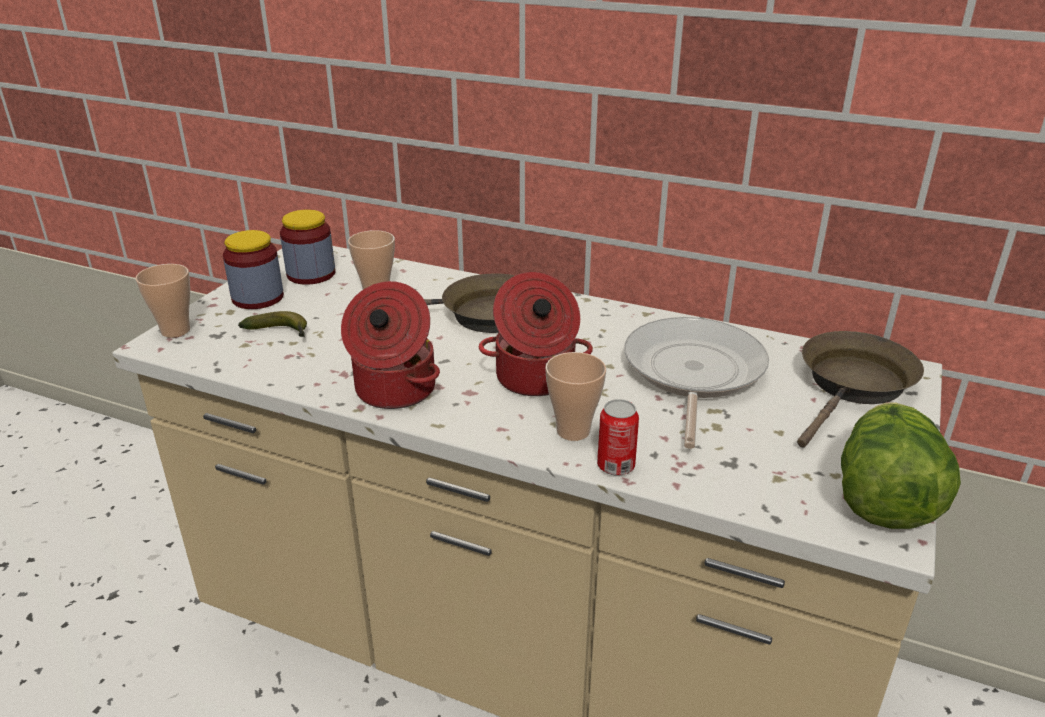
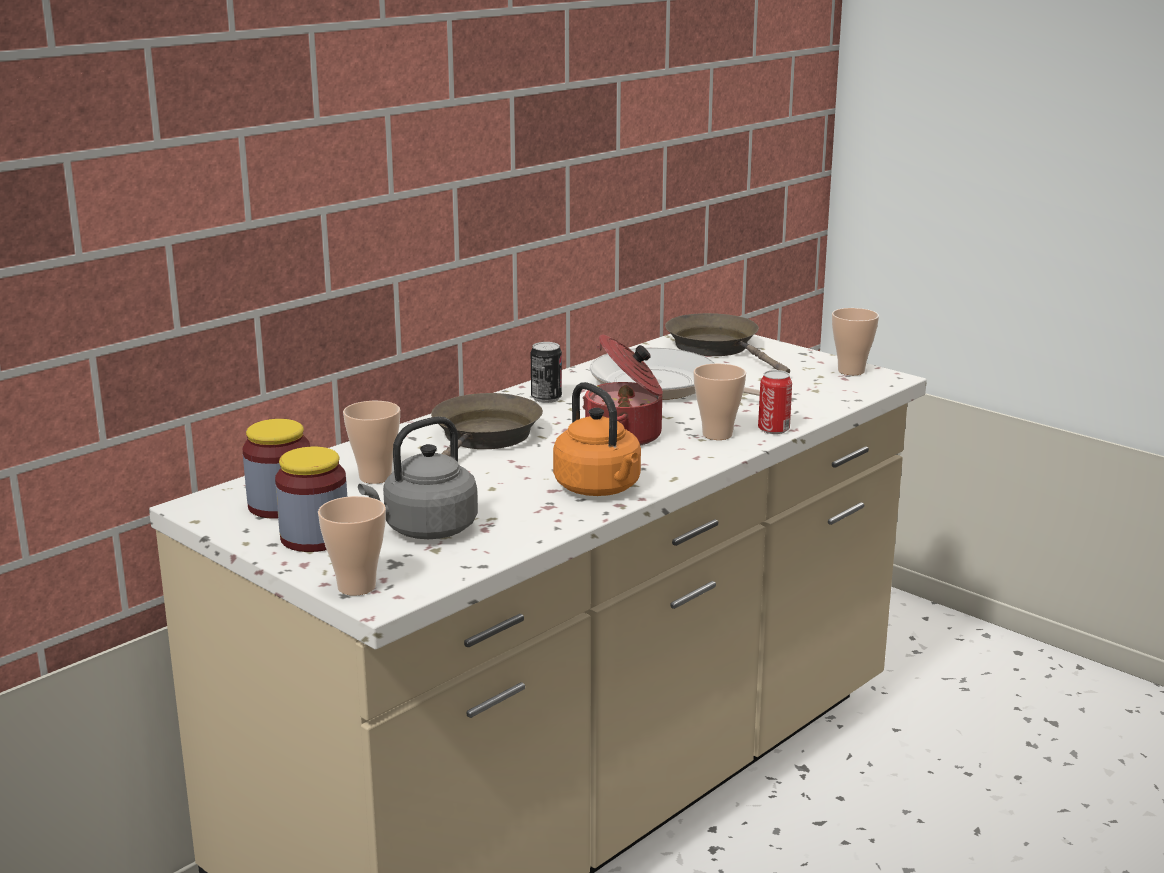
camera: 70 degrees left, 10 degrees down
banana [238,311,307,337] -> grey kettle [358,417,478,539]
cooking pot [341,281,440,409] -> orange kettle [553,382,641,496]
lettuce [841,402,961,529] -> cup [832,308,879,375]
none -> can [531,342,562,403]

